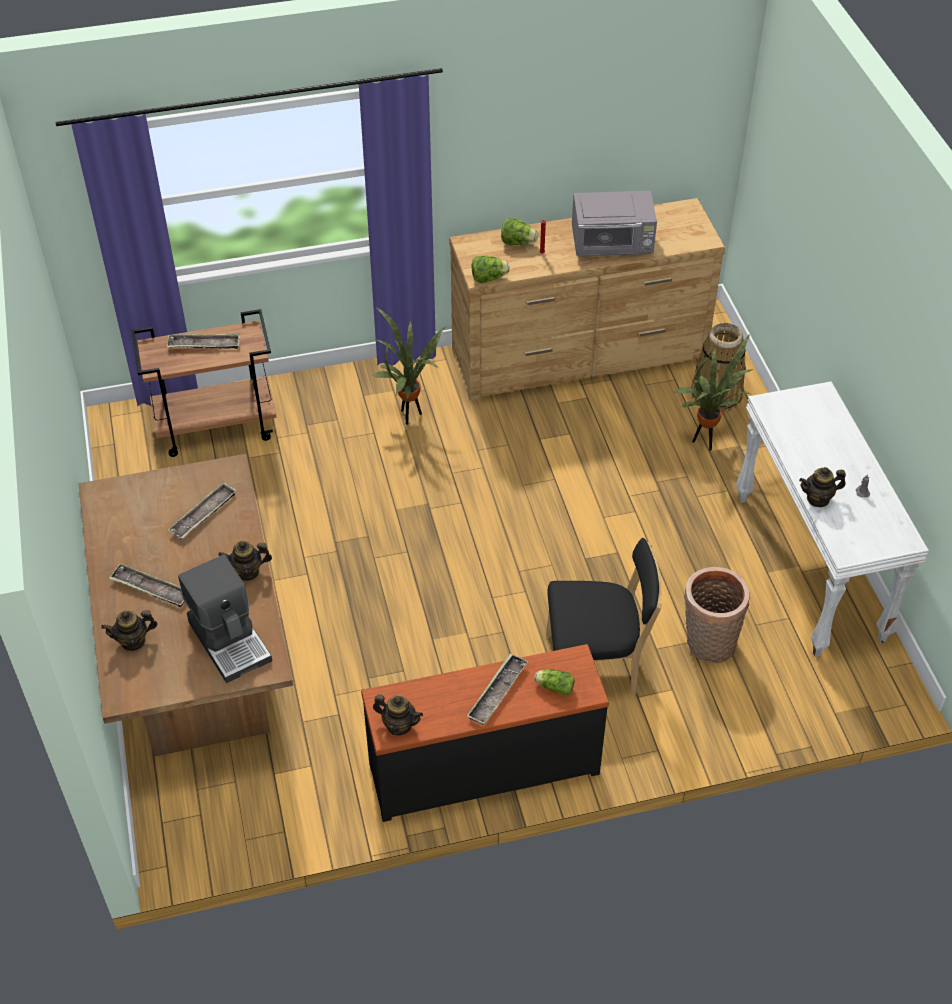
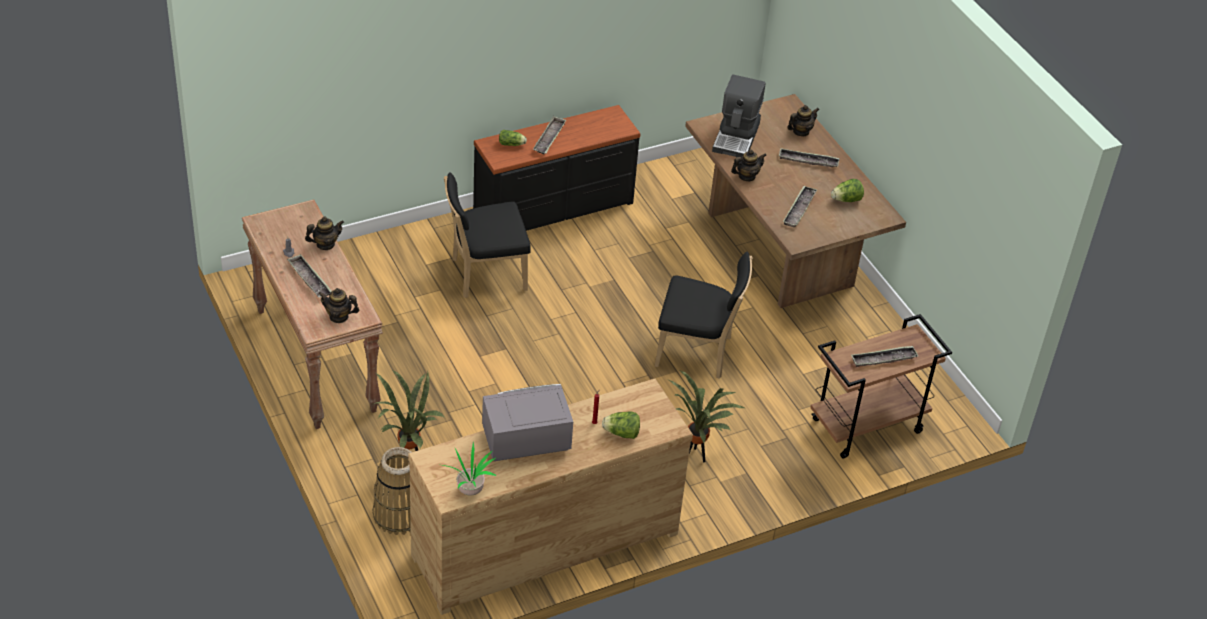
camera: 165 degrees right, 5 degrees down
coffee machine [178,554,272,683] -> coffee machine turned 120 degrees counterclockwise [712,74,766,158]
teapot [373,694,423,735] -> teapot moved to [318,288,359,323]
lettuce [472,256,510,283] -> lettuce moved to [831,179,864,202]
basket [684,567,749,663] -> none
white console table [736,381,929,657] -> brown console table [242,199,383,429]
none -> tray [287,254,332,297]
none -> potted plant [443,442,496,495]
none -> black chair [655,252,753,379]

